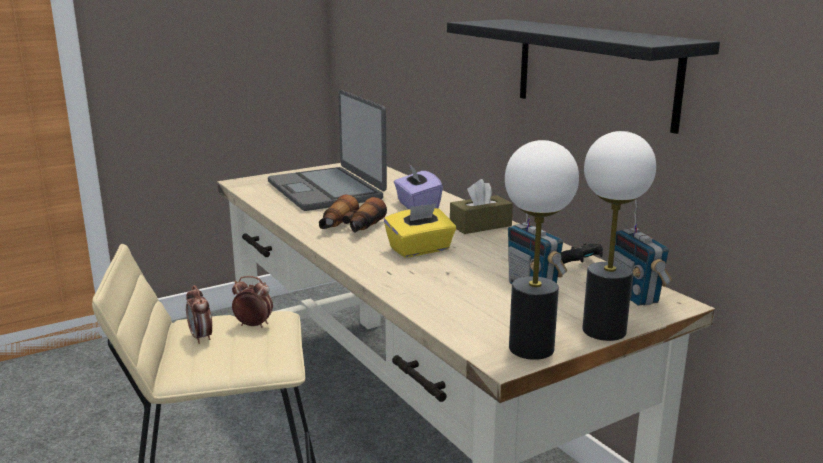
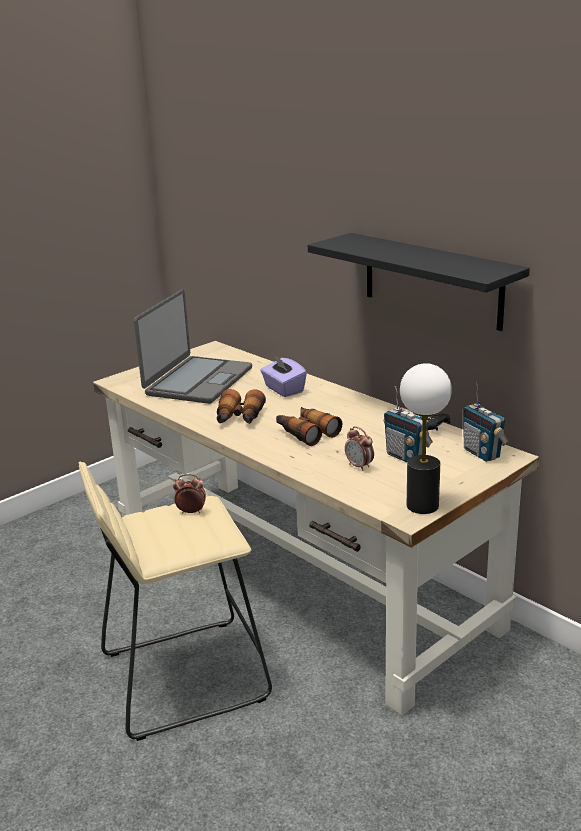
camera: 10 degrees left, 5 degrees up
alarm clock [186,285,212,344] -> alarm clock moved to [345,427,374,471]
laptop [268,90,387,211] -> laptop turned 120 degrees counterclockwise [134,289,252,404]
yellow tissue box [384,203,456,258] -> binoculars [276,407,342,446]
brown tissue box [450,179,513,234] -> none
table lamp [582,131,656,341] -> none

